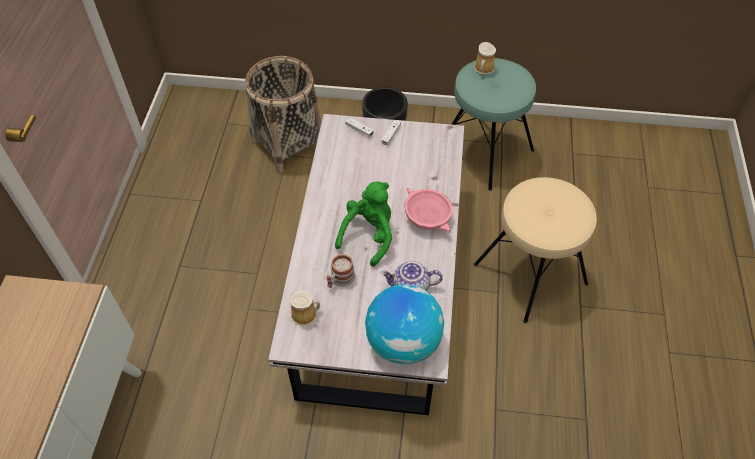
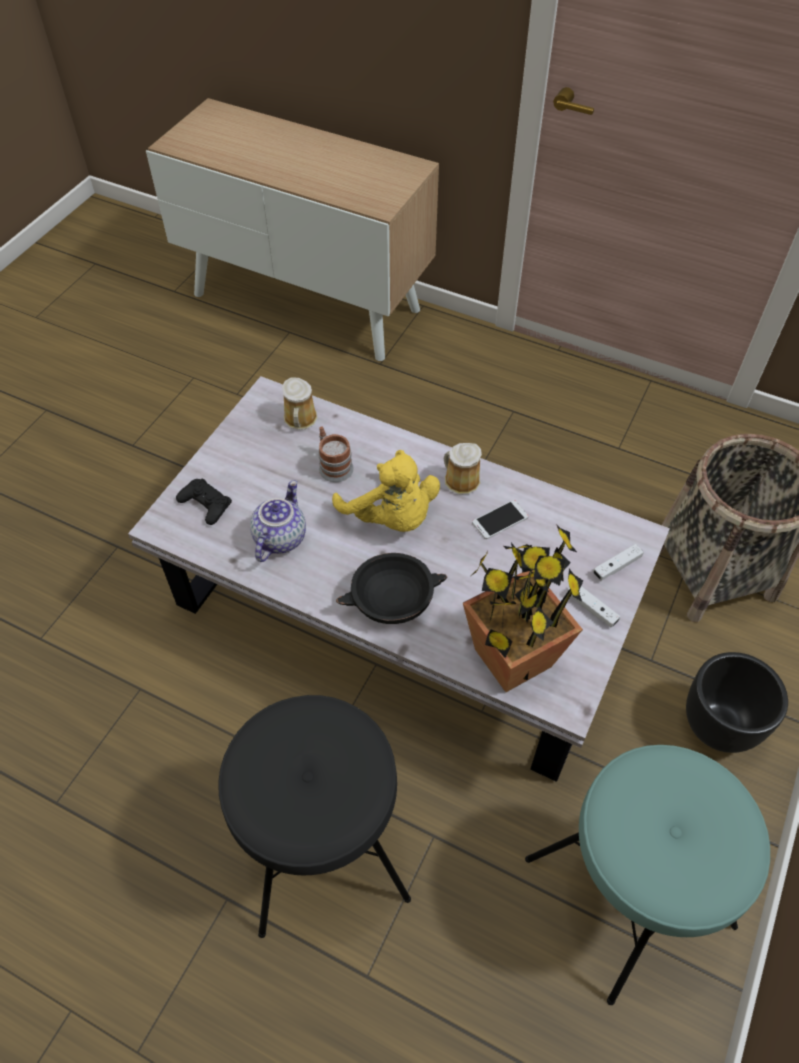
camera: 110 degrees right, 0 degrees up
green plush toy [335,181,392,267] -> yellow plush toy [332,450,440,532]
globe [365,284,444,364] -> black game controller [176,478,232,525]
pink bowl [404,188,453,232] -> black bowl [336,553,447,624]
mug [474,42,496,75] -> mug moved to [444,443,482,495]
beige stool [474,177,597,323] -> black stool [218,695,411,938]
none -> potted plant [463,524,583,692]
none -> phone [472,500,528,539]

